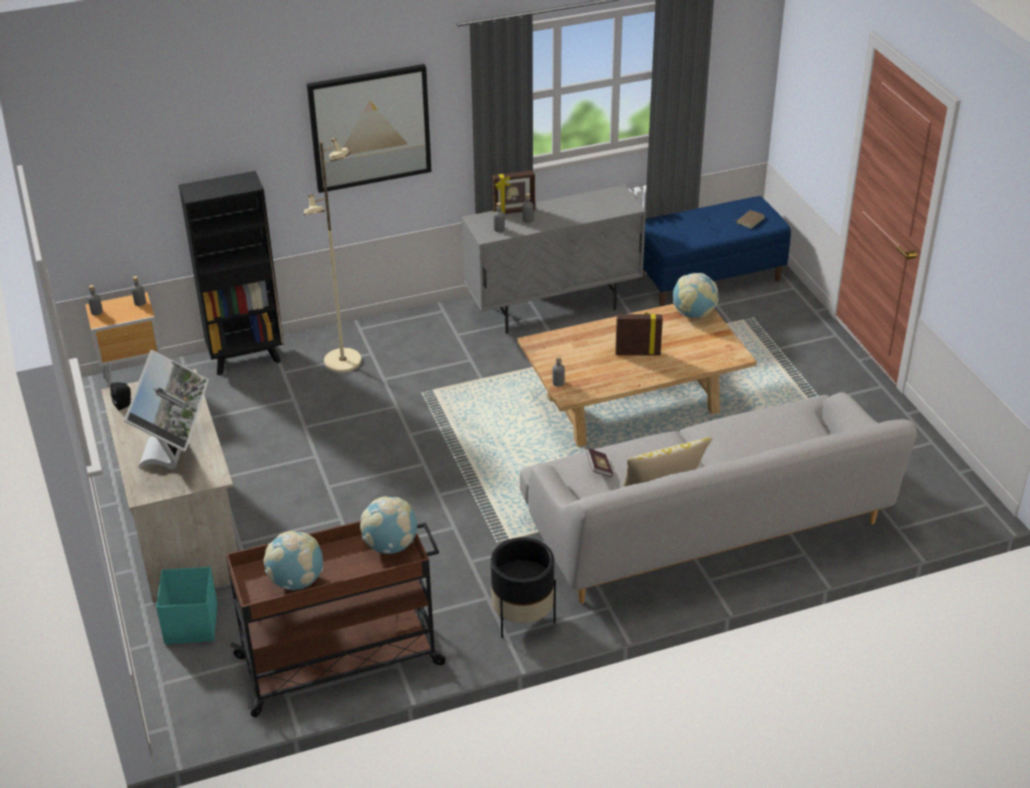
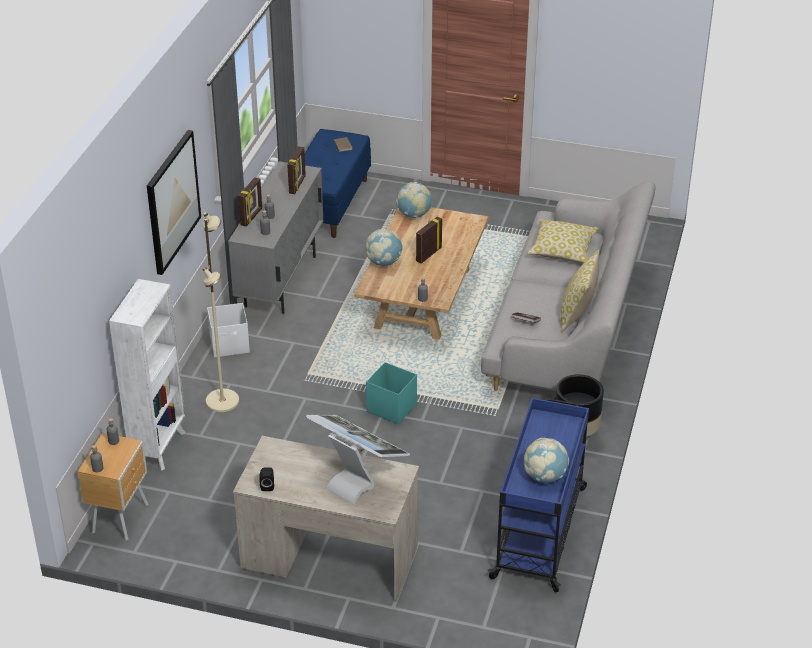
camera: 55 degrees left, 0 degrees up
turquoise storage box [156,567,218,645] -> turquoise storage box moved to [366,362,417,424]
black bookcase [179,171,284,376] -> white bookcase [109,279,186,470]
brown cart [226,521,446,717] -> blue cart [487,398,589,593]
globe [360,497,417,554] -> globe moved to [365,229,403,266]
none -> white storage box [207,303,250,357]
none -> picture frame [287,146,306,194]
none -> pillow [528,219,599,263]

